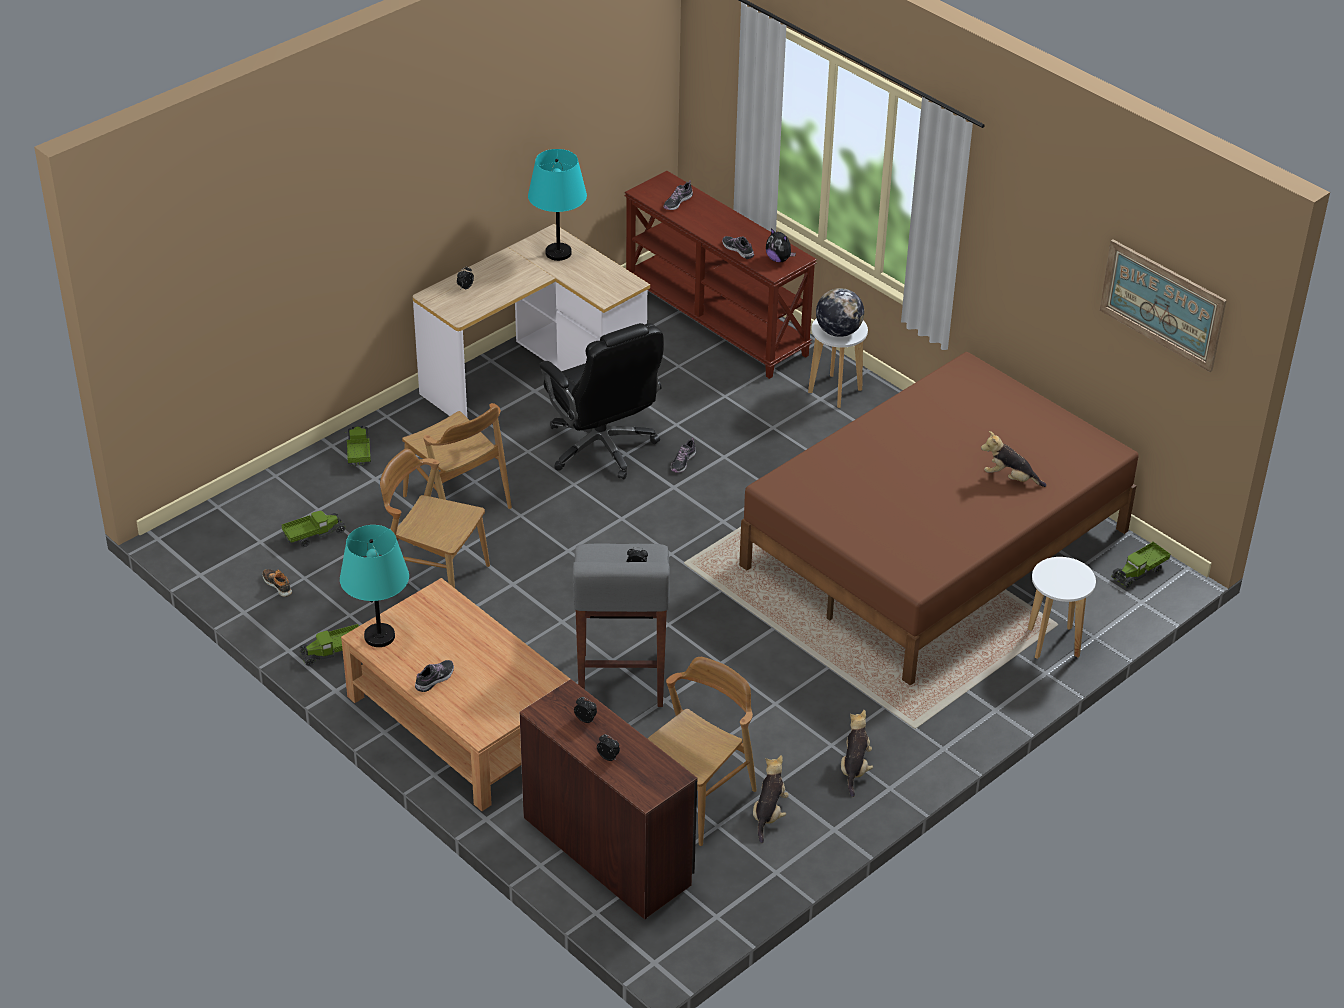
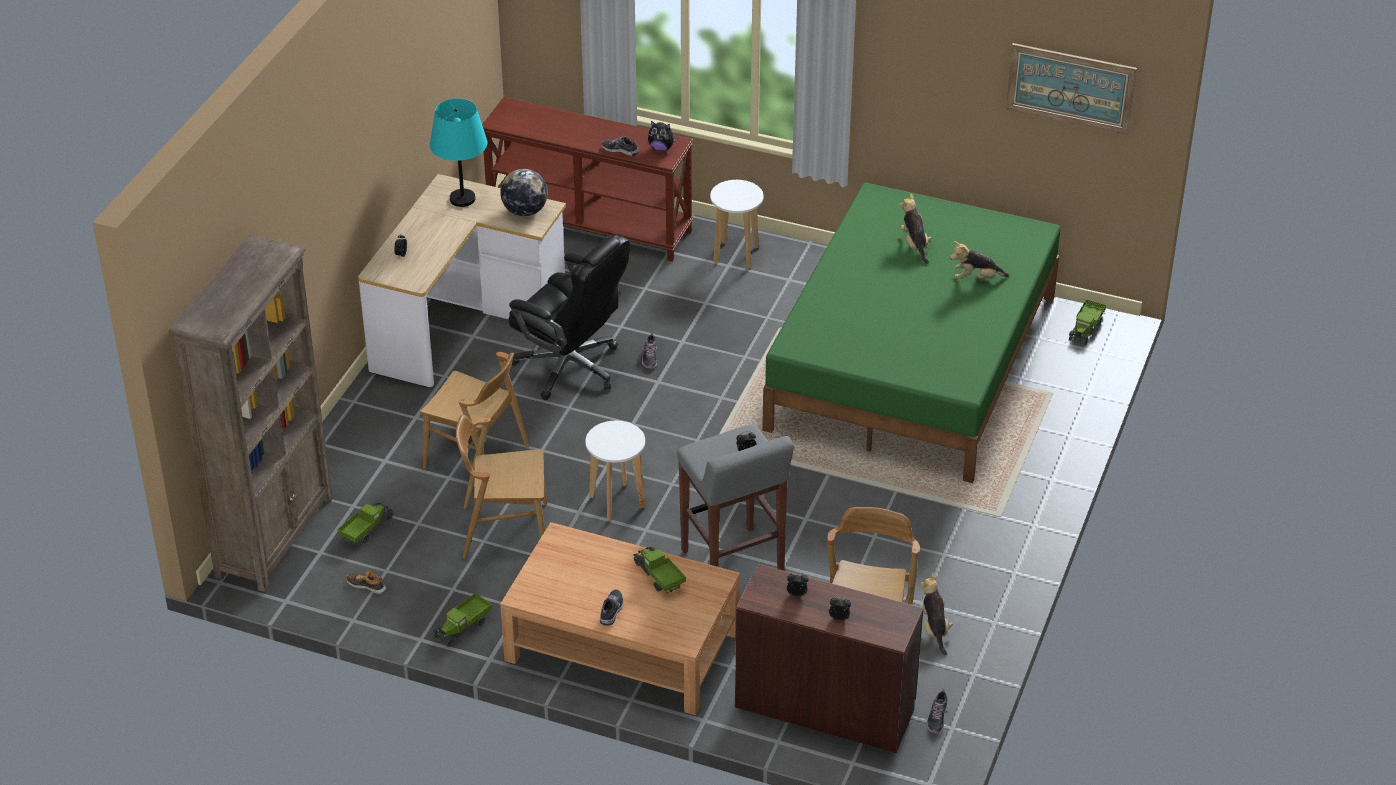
camera: 25 degrees left, 0 degrees up
turquoise table lamp [340,525,409,647] -> none
toy truck [345,426,371,466] -> toy truck moved to [633,547,686,593]
shoe [663,180,693,210] -> shoe moved to [926,689,947,733]
brown bed [739,352,1138,686] -> green bed [762,183,1060,483]
globe [816,288,864,337] -> globe moved to [500,169,548,216]
plush toy [841,710,873,797] -> plush toy moved to [900,193,932,264]
white stool [1028,557,1096,659] -> white stool moved to [586,421,645,521]
none -> brown bookcase [169,234,333,592]

